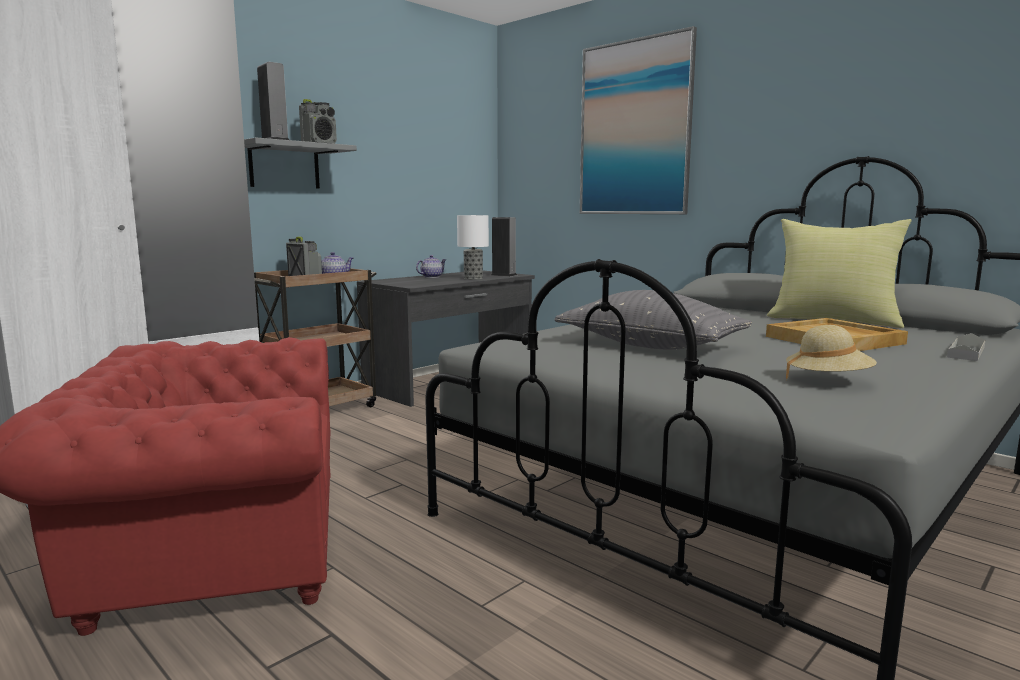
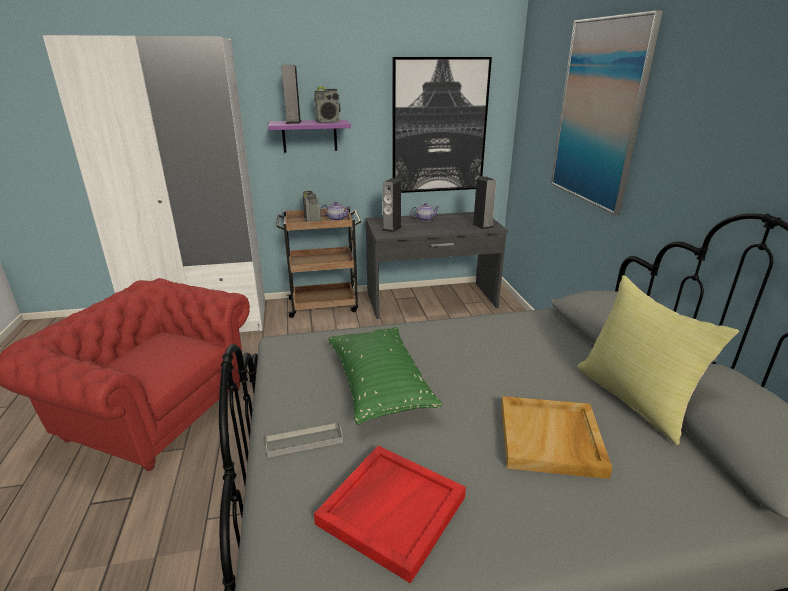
camera: 35 degrees right, 15 degrees up
grey shelf [244,137,357,188] -> purple shelf [268,120,351,152]
table lamp [457,215,489,280] -> none
grey pillow [554,290,752,350] -> green pillow [328,327,443,425]
beige hat [786,325,877,379] -> red tray [314,446,466,584]
grey tray [947,333,985,361] -> grey tray moved to [265,422,343,458]
none -> speaker [382,178,402,232]
none -> picture [392,57,492,193]

